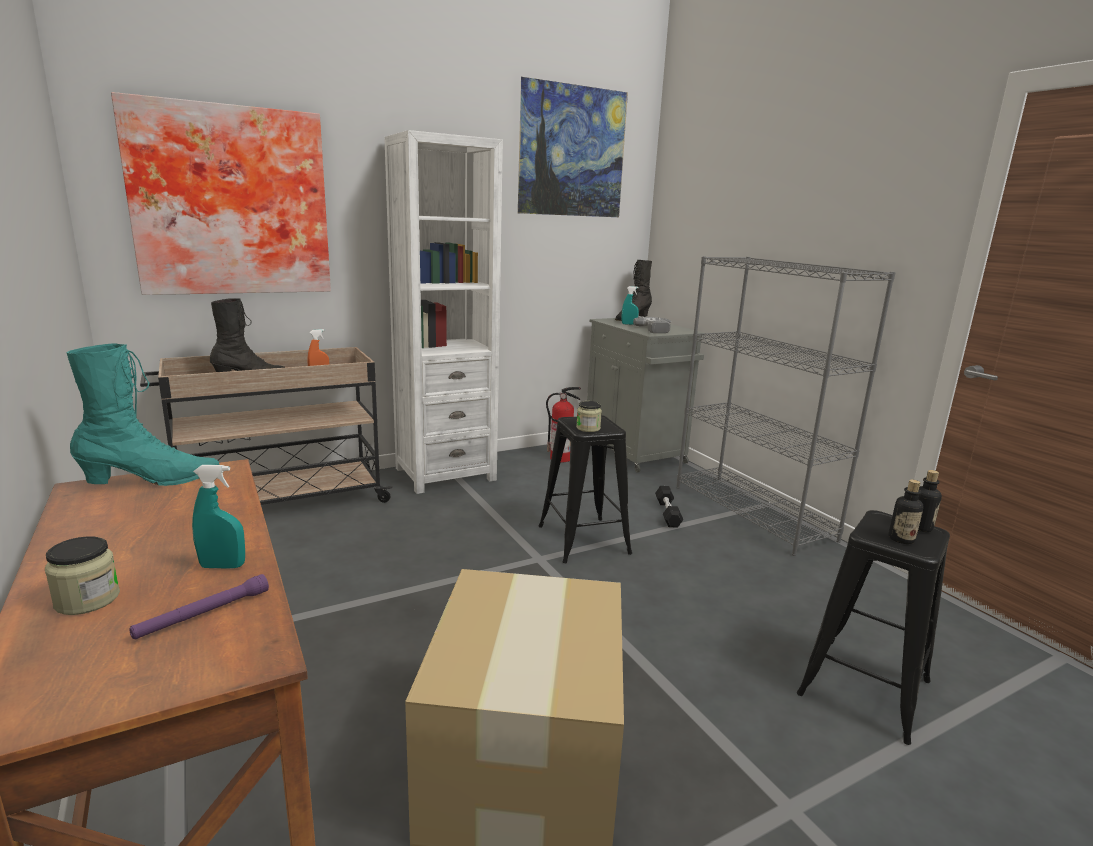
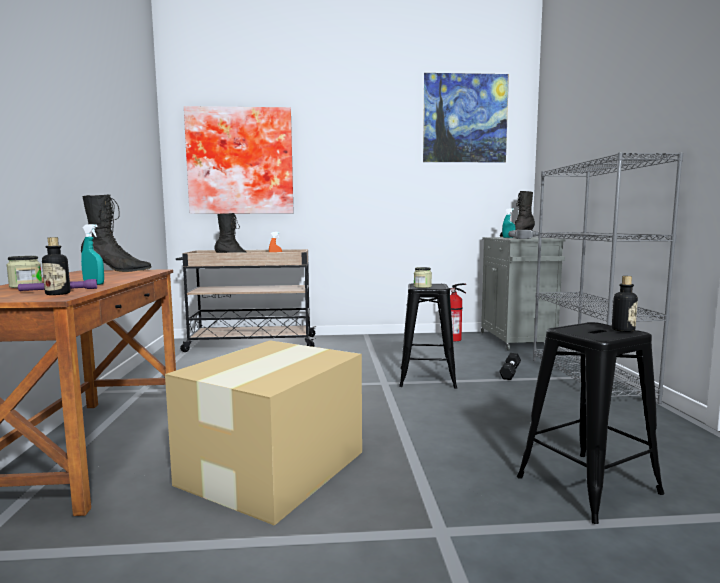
camera: 25 degrees right, 10 degrees down
turquoise boot [66,344,219,486] -> black boot [81,194,152,272]
white bookcase [384,130,503,494] -> none
bottle [889,480,924,544] -> bottle moved to [42,237,70,295]

